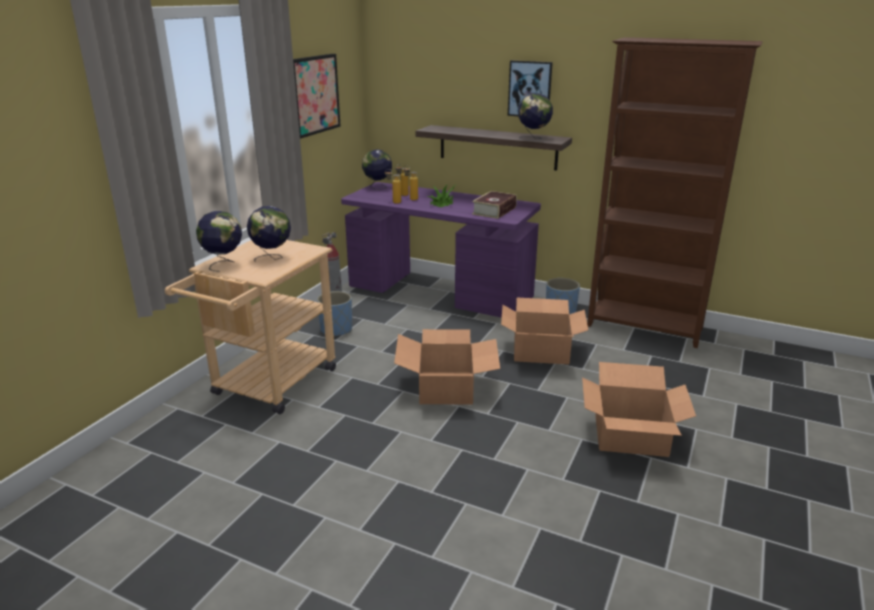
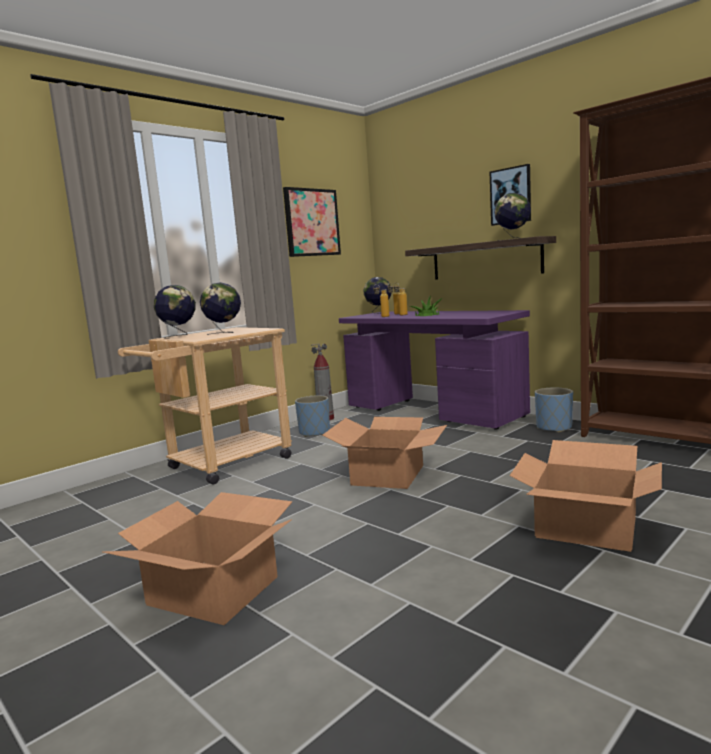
camera: 20 degrees right, 15 degrees down
book [472,191,517,219] -> none
cardboard box [501,298,588,365] -> cardboard box moved to [103,492,292,625]

